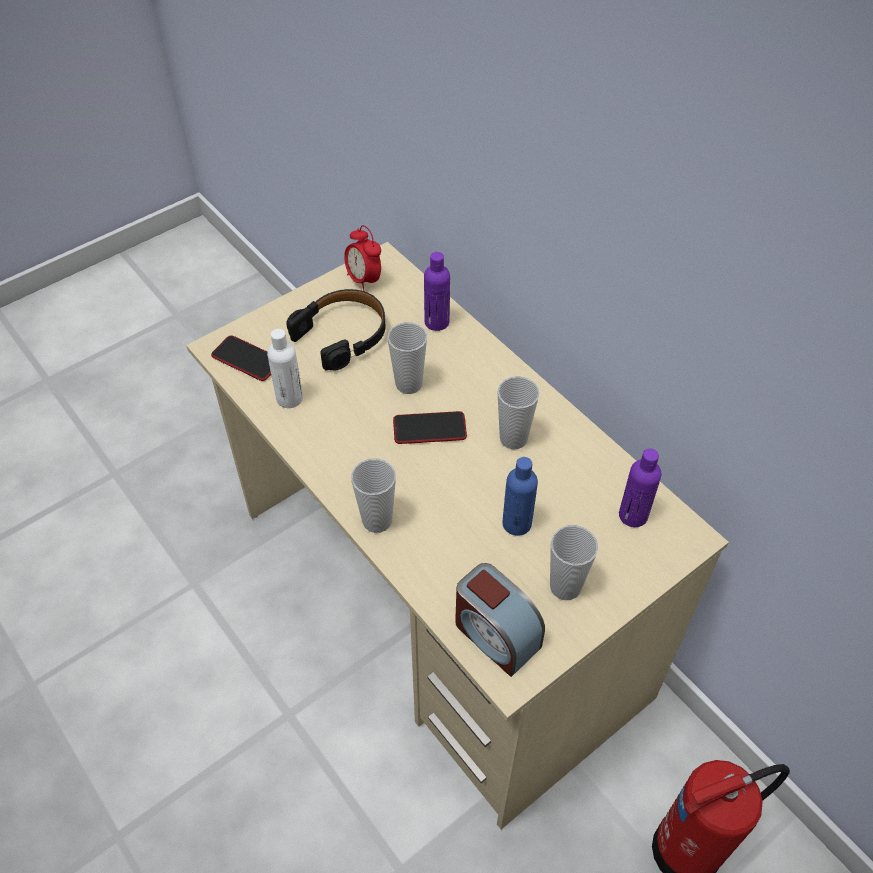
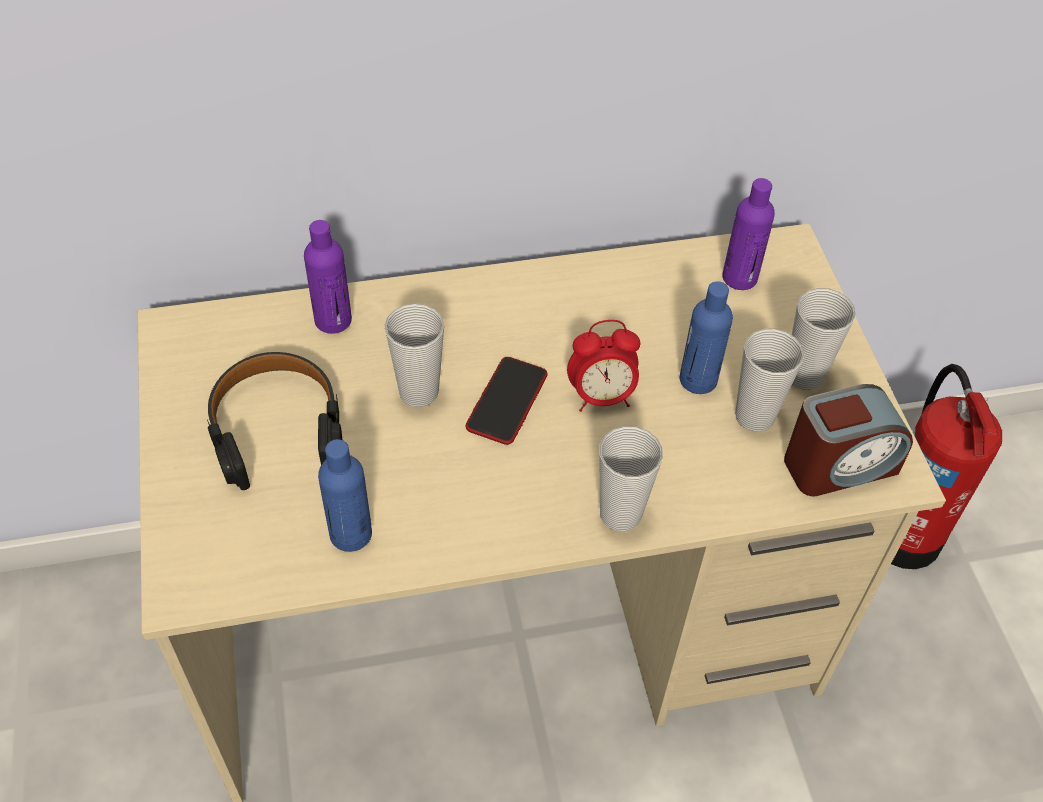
camera: 65 degrees left, 0 degrees up
phone [211,335,271,381] -> none
white bottle [267,329,303,408] -> blue bottle [318,439,372,552]
alarm clock [344,225,381,291] -> alarm clock moved to [567,320,640,412]
cup [497,376,540,449] -> cup moved to [735,329,804,432]

